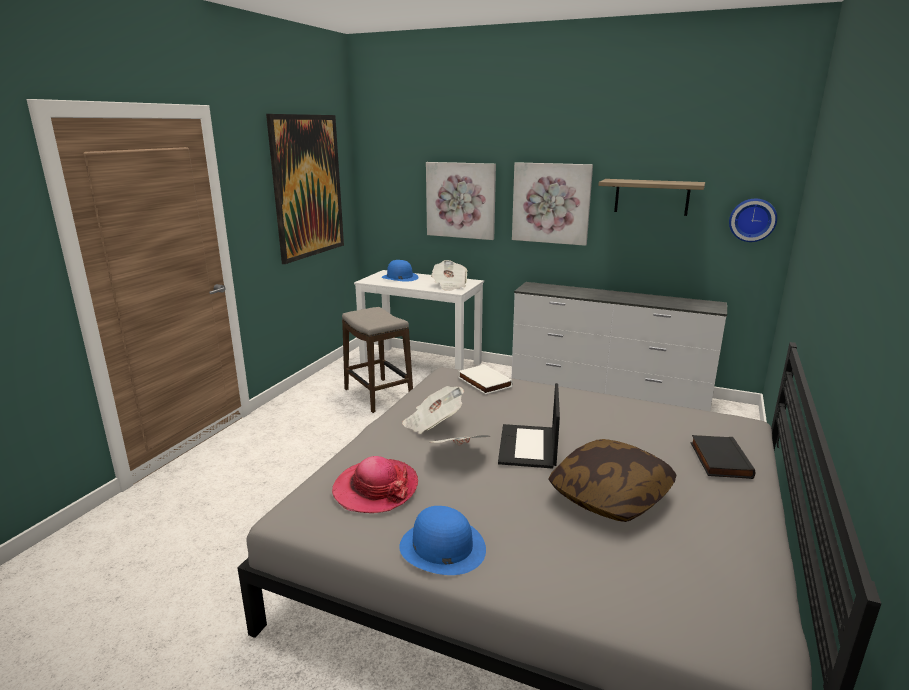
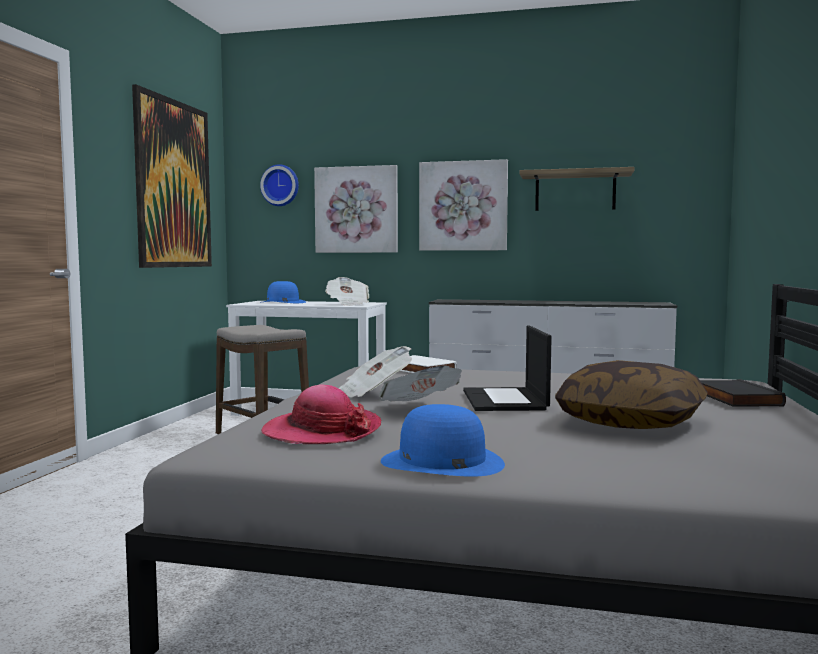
camera: 10 degrees left, 15 degrees down
wall clock [729,199,777,242] -> wall clock moved to [260,164,299,206]

